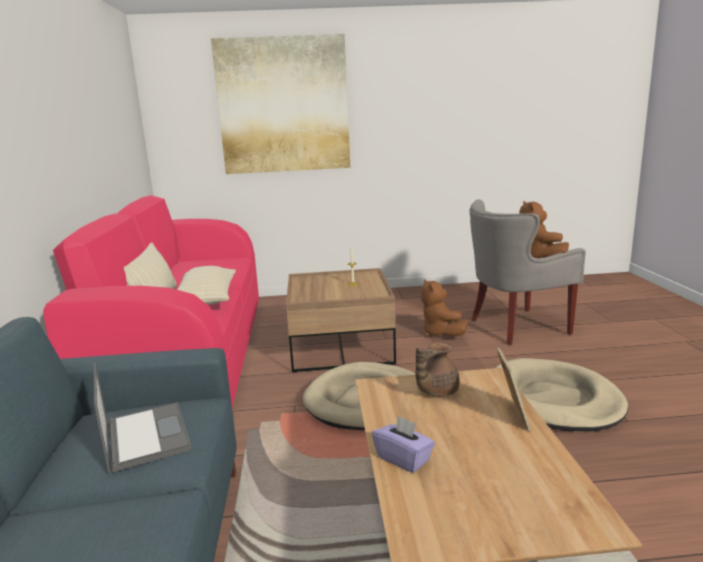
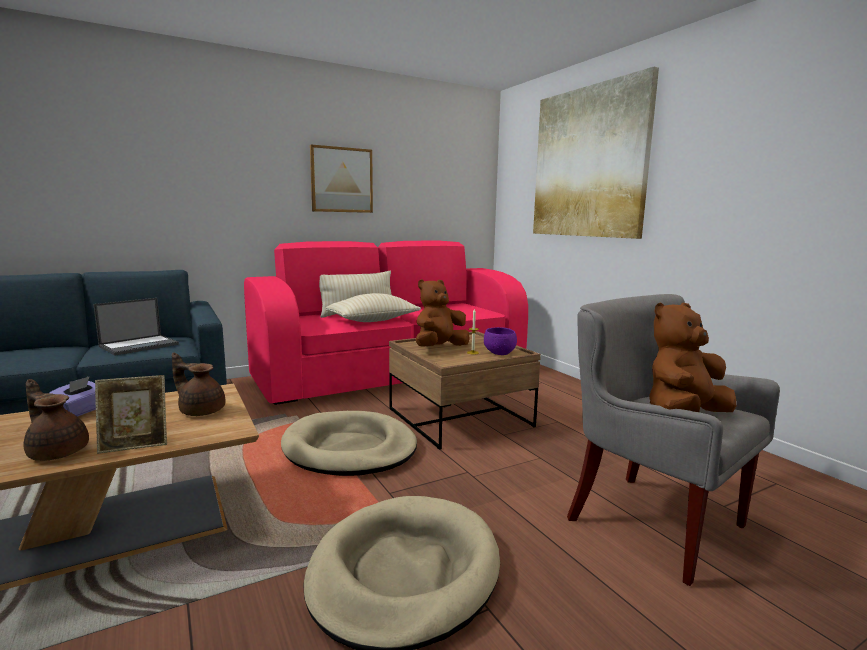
camera: 65 degrees right, 5 degrees down
brown plush toy [421,279,468,337] -> brown plush toy moved to [416,279,470,347]
none -> brown teapot [24,379,89,461]
none -> picture [310,145,373,213]
none -> purple bowl [484,327,517,355]

